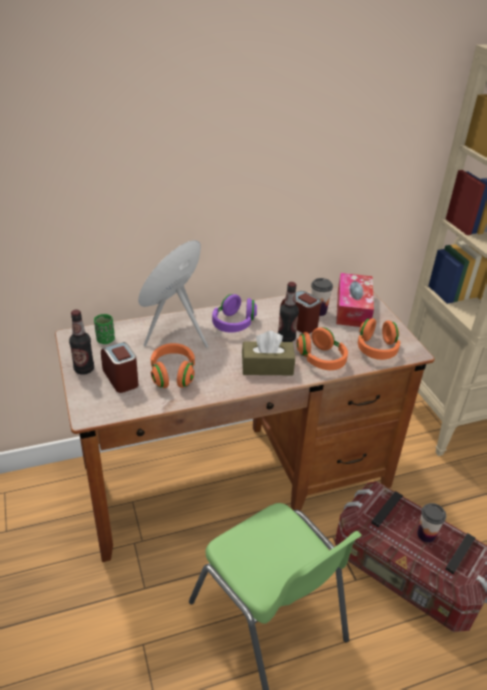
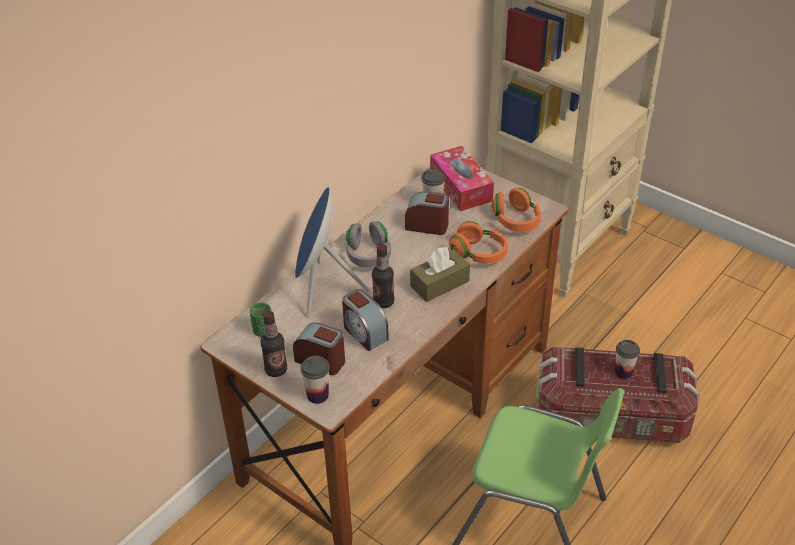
camera: 30 degrees left, 5 degrees up
orange headphones [151,343,195,388] -> alarm clock [342,289,389,351]
purple headphones [212,294,257,333] -> grey headphones [346,221,391,268]
bottle [278,282,299,342] -> bottle moved to [372,244,394,308]
none -> cup [300,356,330,404]

